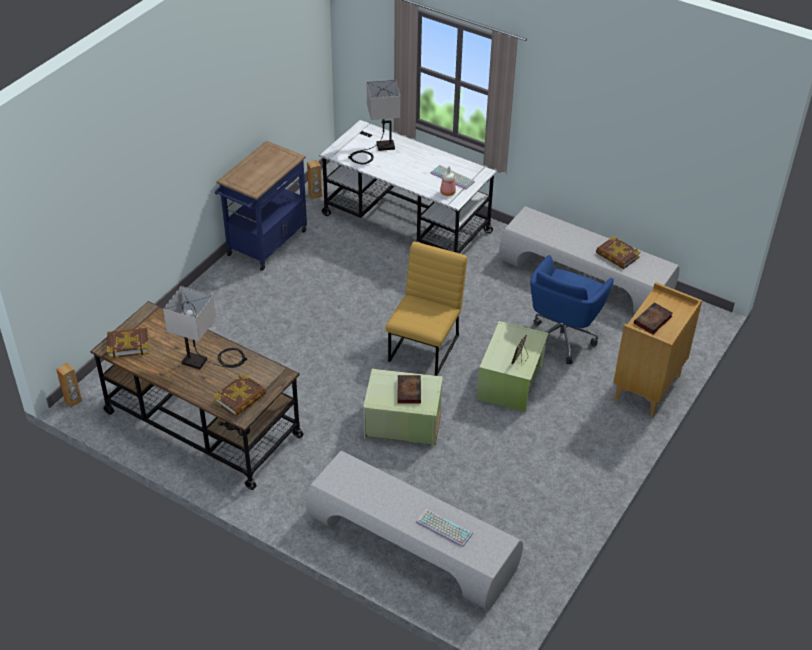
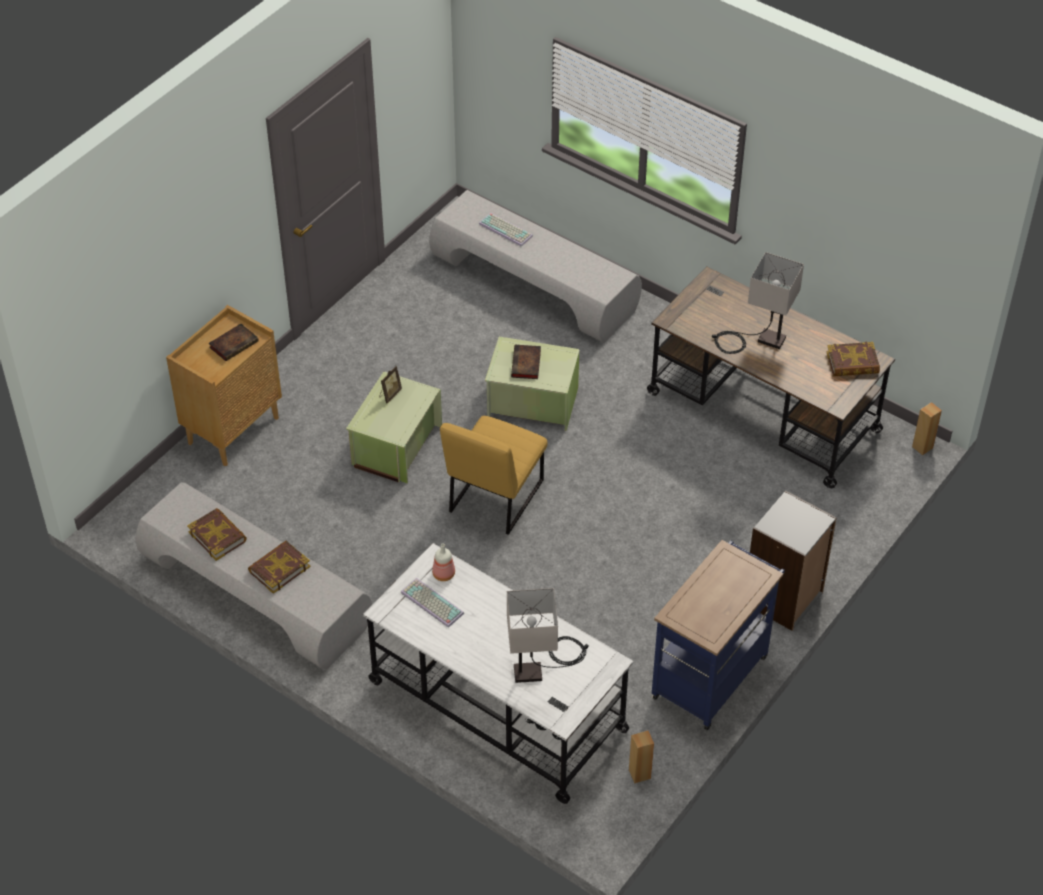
camera: 175 degrees left, 5 degrees up
book [214,374,266,417] -> book moved to [248,541,311,594]
blue office chair [530,255,614,364] -> none
none -> grey bookcase [750,490,837,631]

